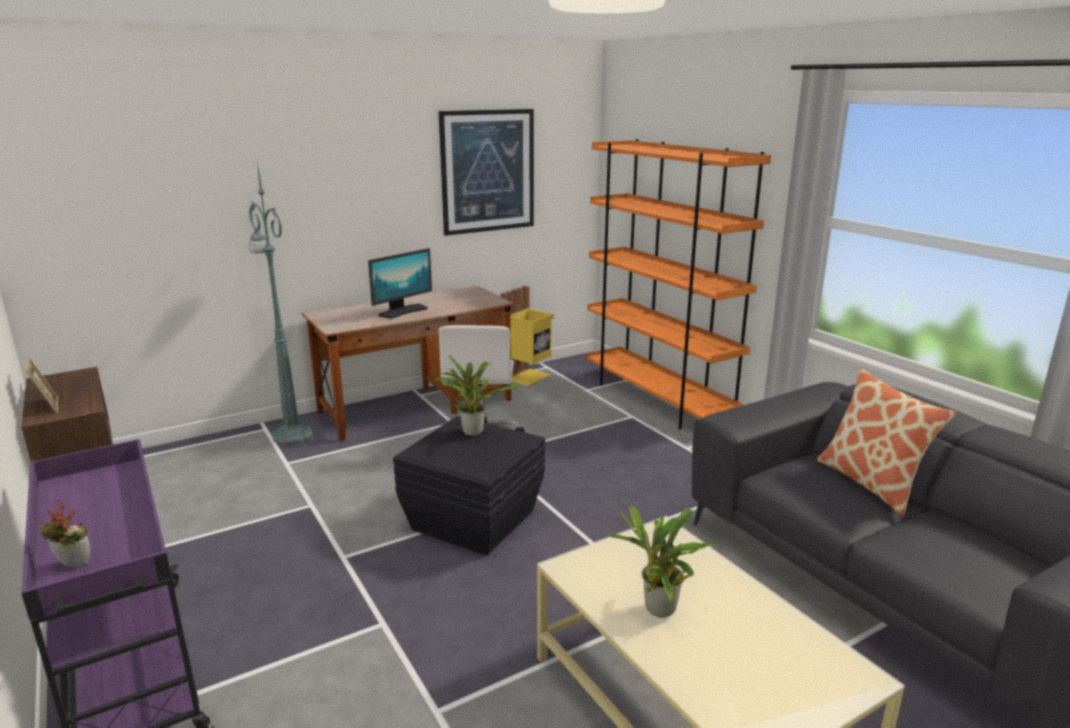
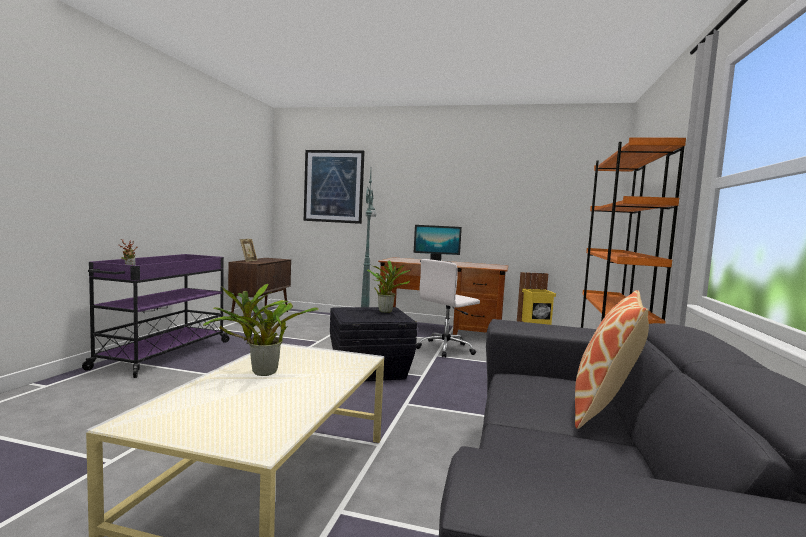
camera: 45 degrees right, 15 degrees down
picture [438,109,534,236] -> picture moved to [304,150,365,224]

